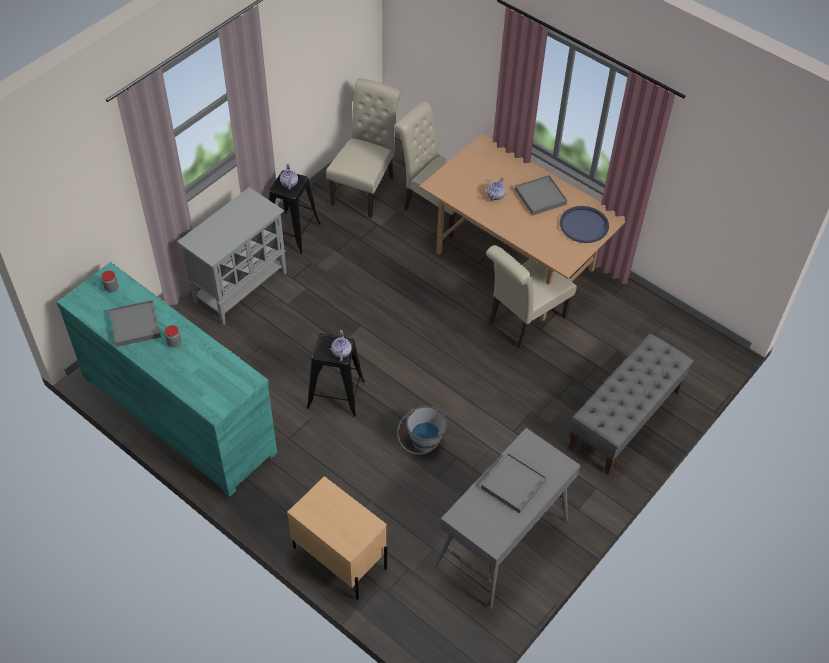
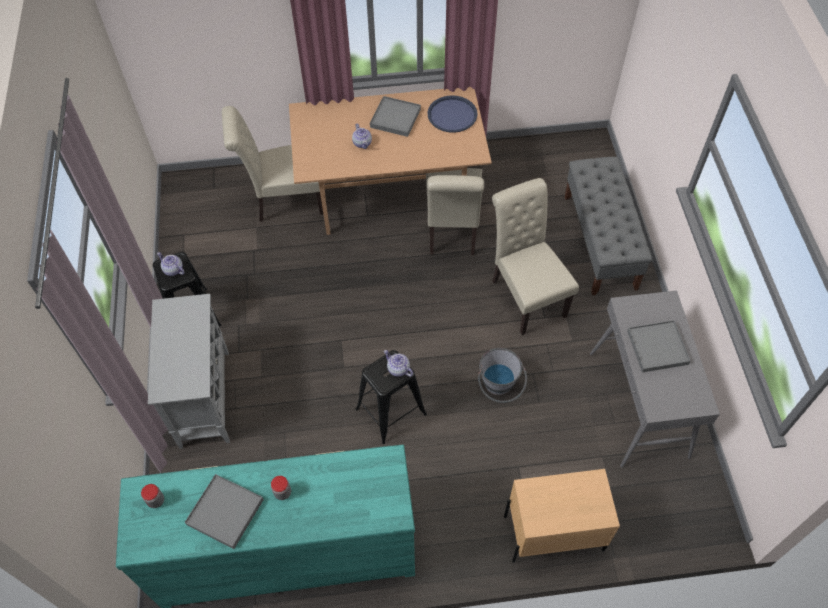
camera: 45 degrees left, 5 degrees up
beige chair [326,78,401,218] -> beige chair moved to [492,178,579,335]

